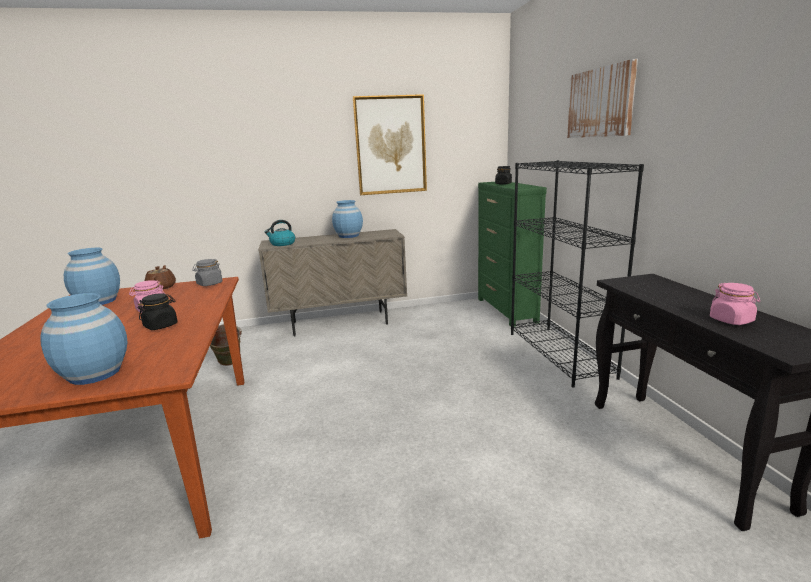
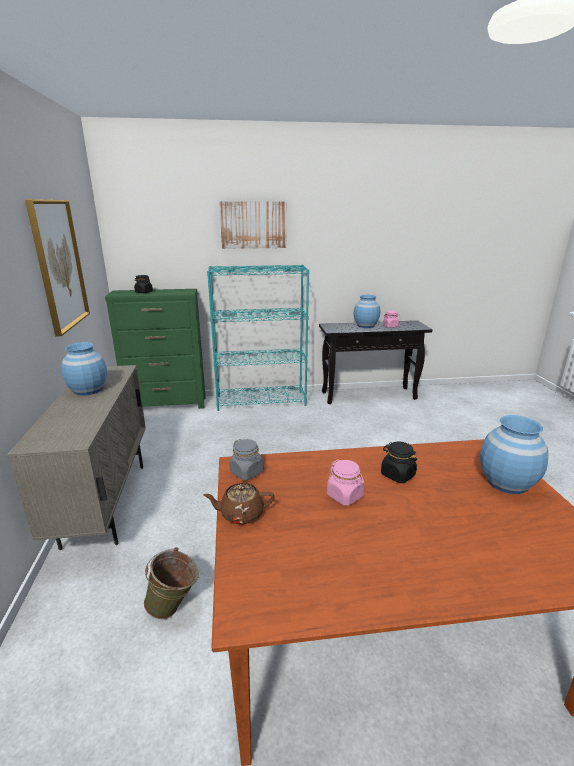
camera: 85 degrees left, 5 degrees up
blue vase [64,248,120,305] -> blue vase moved to [354,295,380,328]
kettle [265,220,295,246] -> none
black bookcase [511,160,644,388] -> turquoise bookcase [207,264,309,411]

